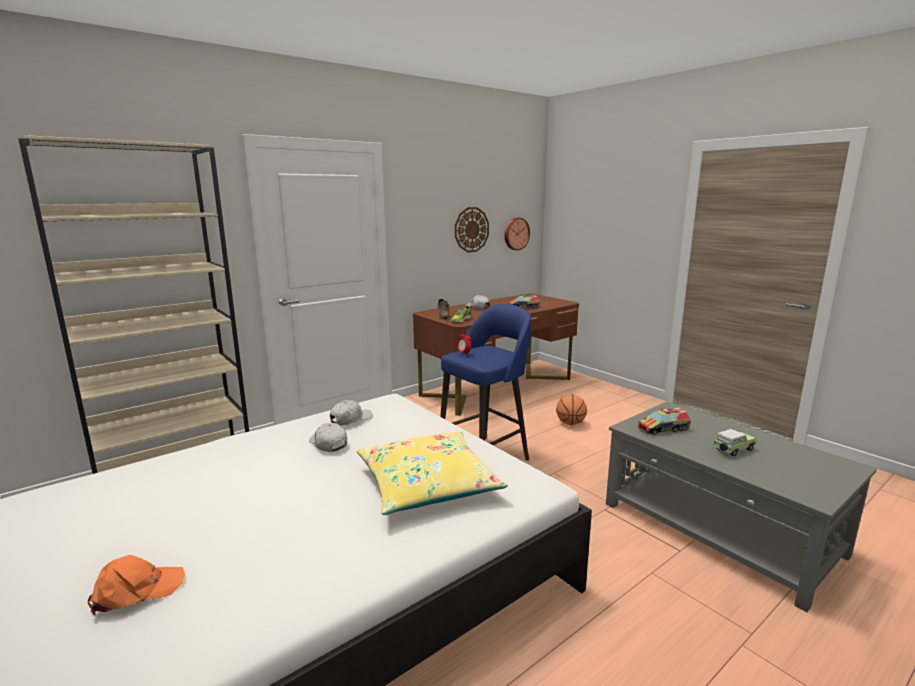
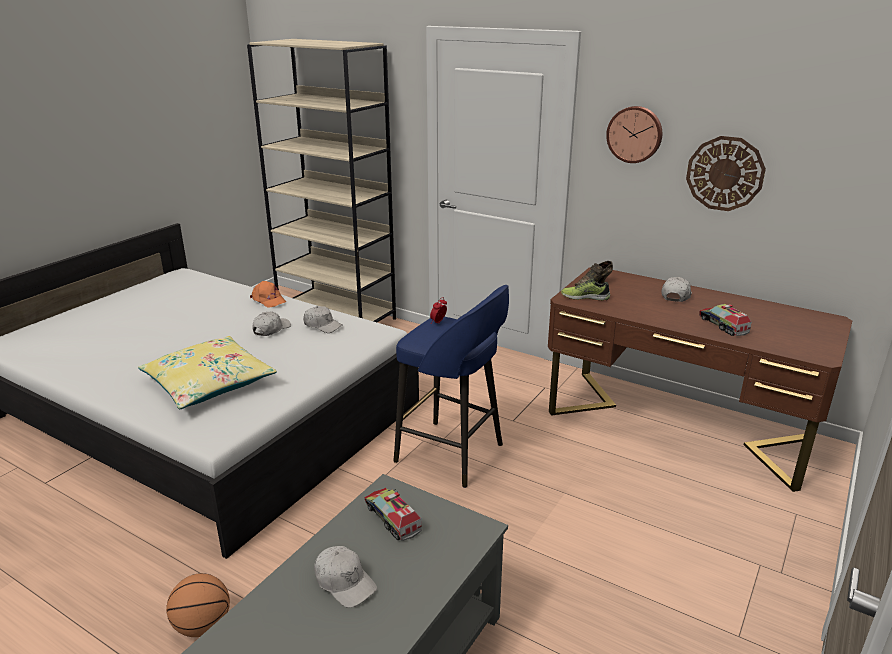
camera: 70 degrees right, 10 degrees up
orange cap [88,555,185,616] -> orange cap moved to [250,281,286,308]
wall clock [504,218,530,250] -> wall clock moved to [606,106,662,163]
basketball [556,394,587,425] -> basketball moved to [166,573,230,637]
toy car [713,429,757,456] -> white cap [314,546,377,608]

